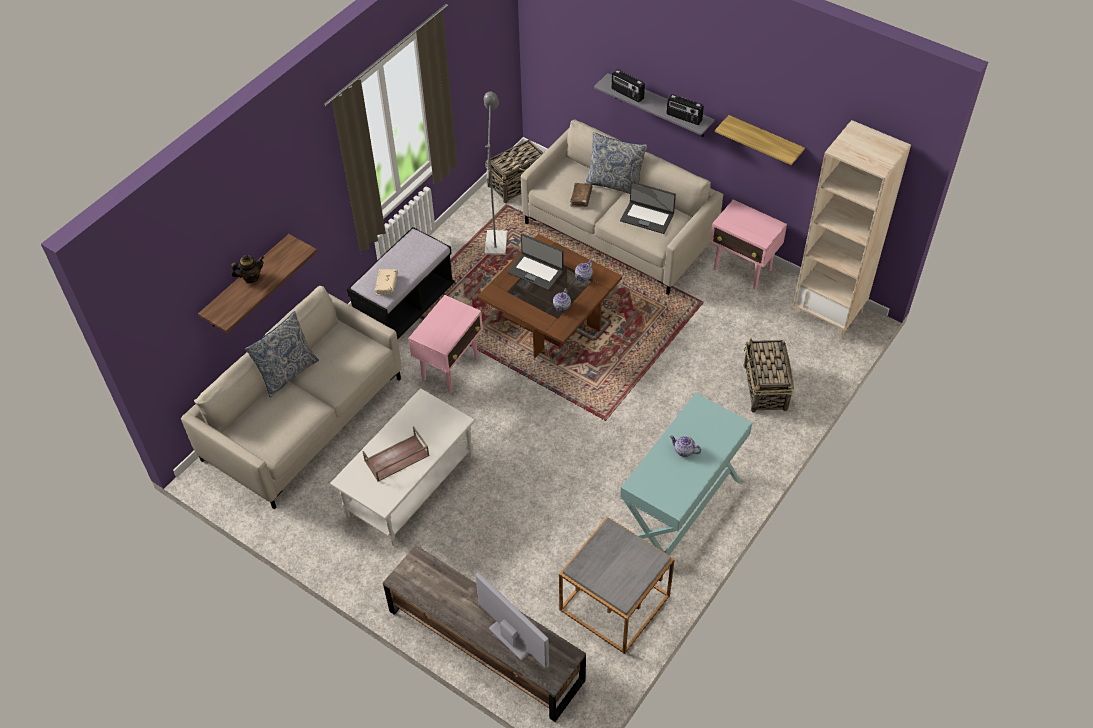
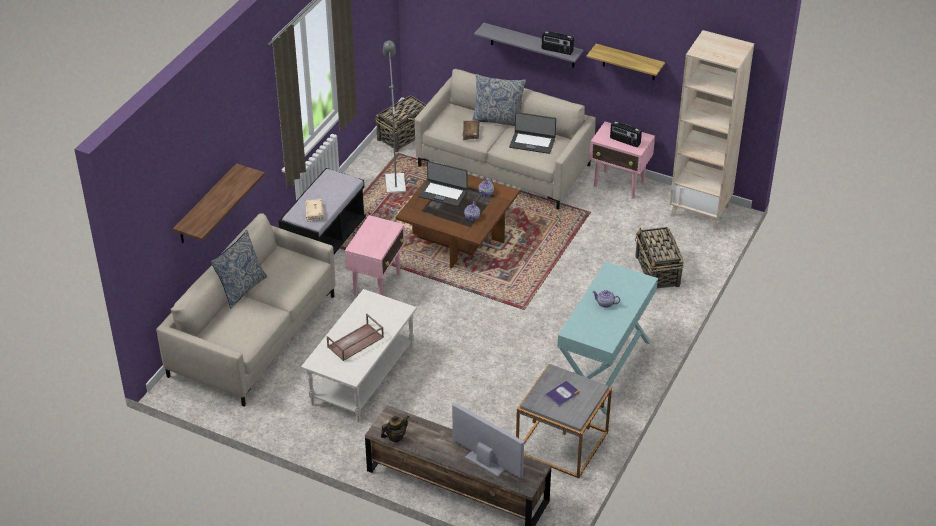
camera: 10 degrees left, 10 degrees down
teapot [231,255,264,283] -> teapot moved to [381,416,409,442]
radio [611,69,645,102] -> radio moved to [610,121,642,147]
none -> book [545,380,580,407]

